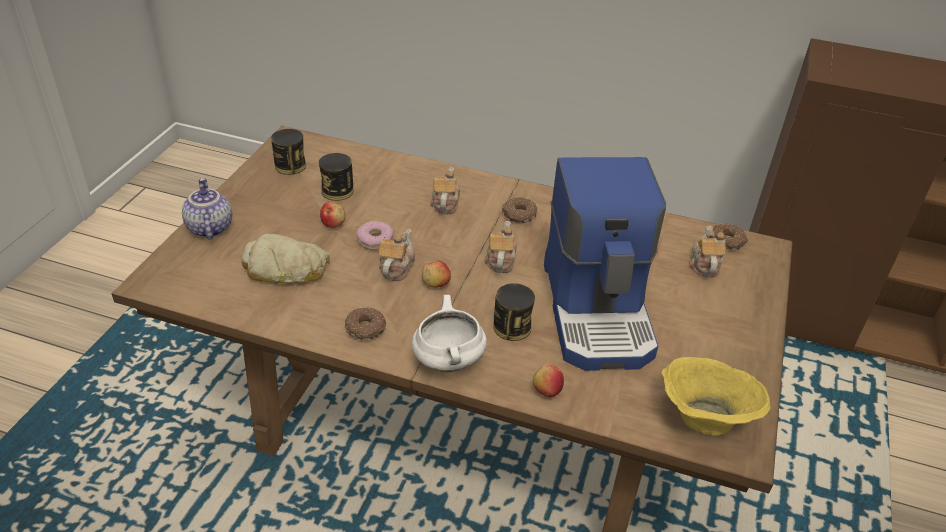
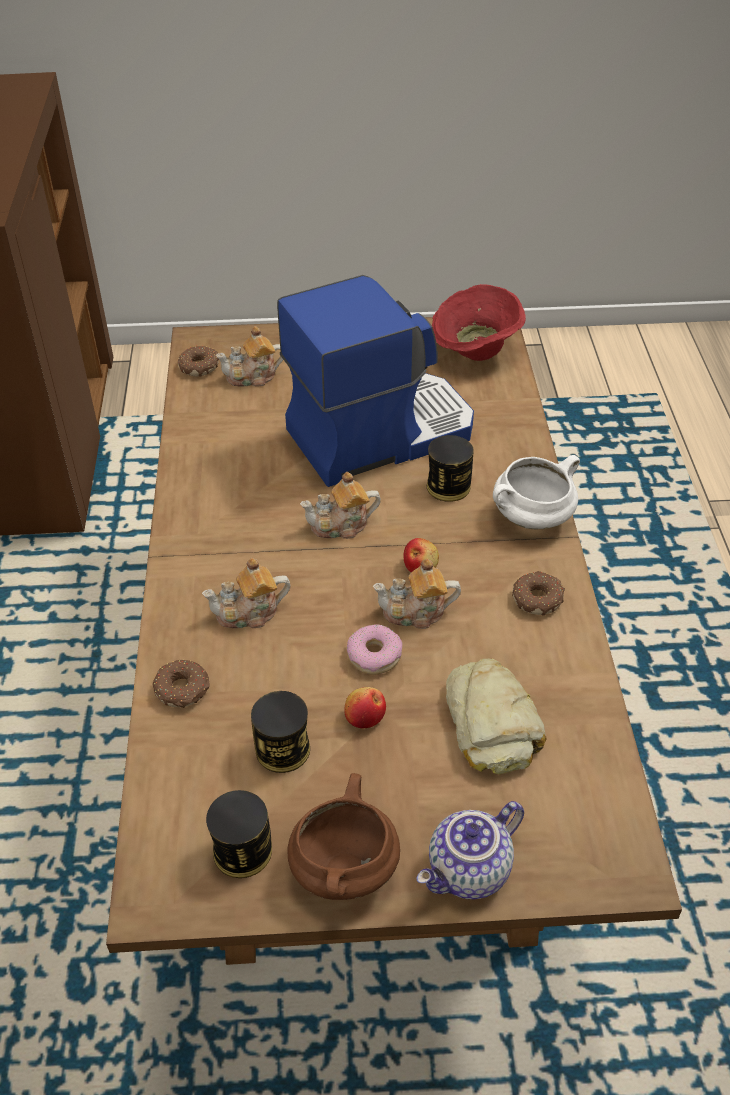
camera: 110 degrees left, 5 degrees up
donut [502,197,537,223] -> donut moved to [153,659,210,708]
apple [533,364,564,397] -> none
yellow bowl [662,357,771,436] -> red bowl [432,284,526,361]
none -> brown cooking pot [287,773,400,900]

